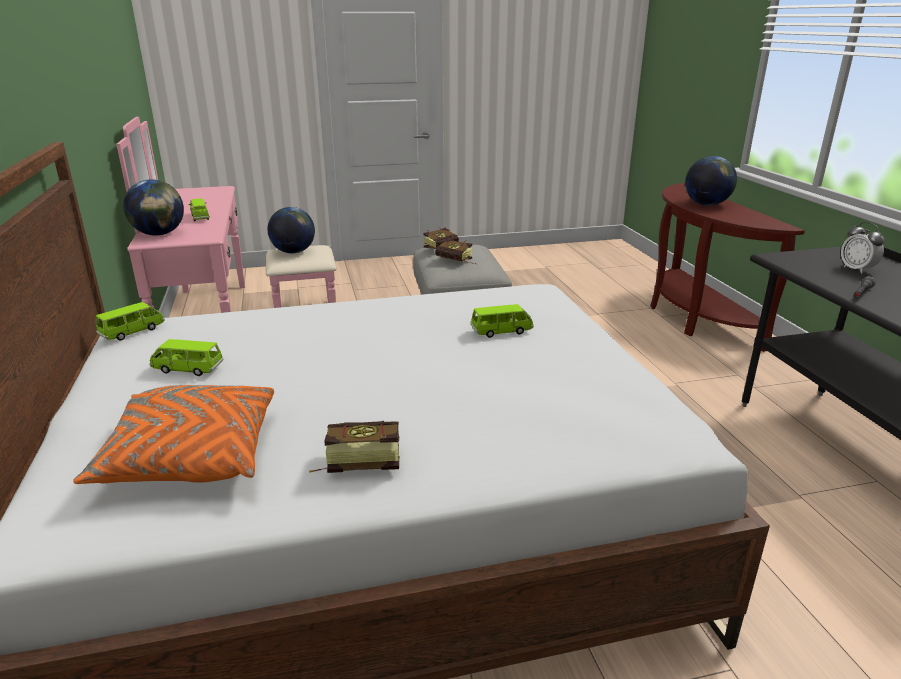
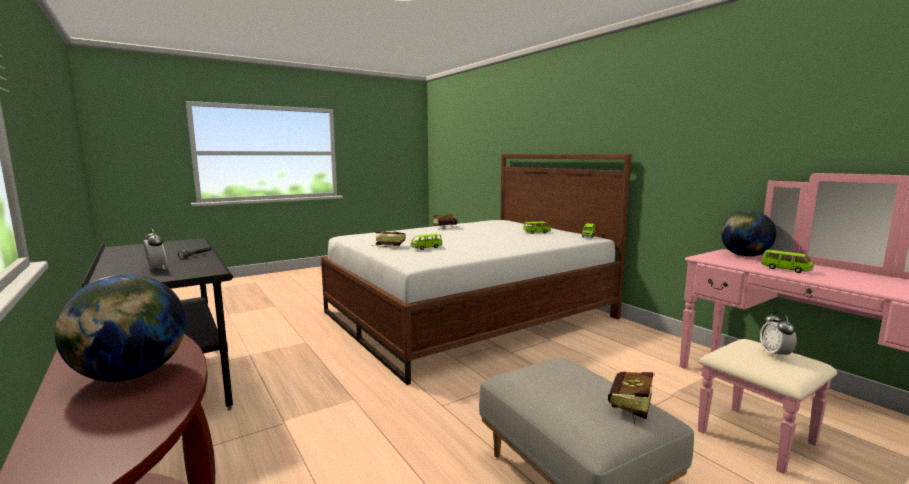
camera: 160 degrees right, 15 degrees down
orange pillow [73,385,274,484] -> none
globe [268,207,315,253] -> alarm clock [760,311,797,359]
book [435,238,477,264] -> book moved to [371,230,405,247]

